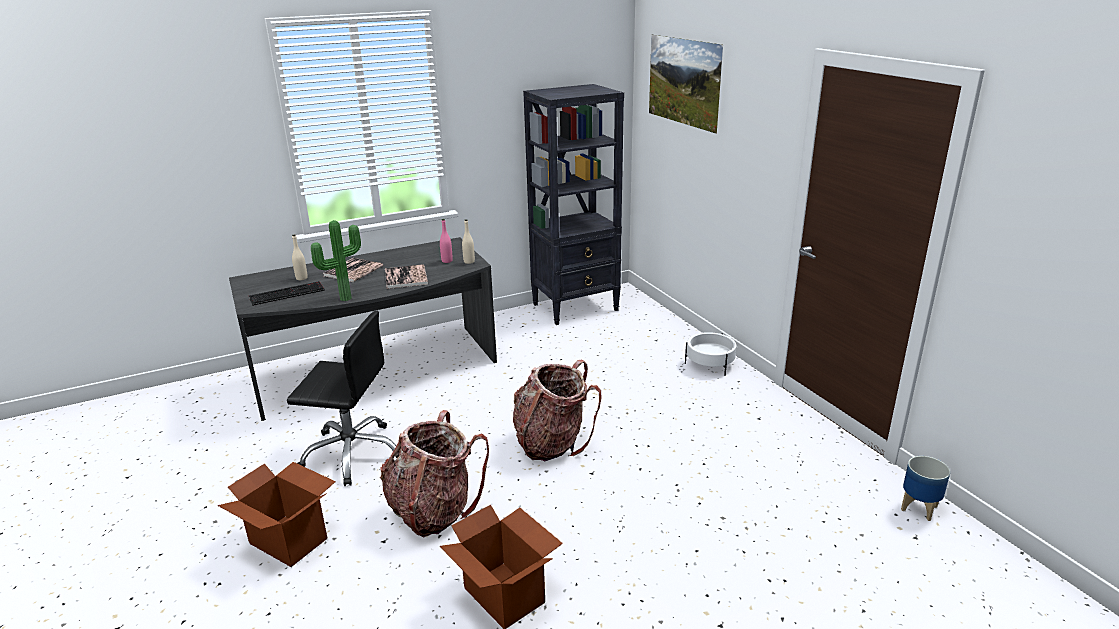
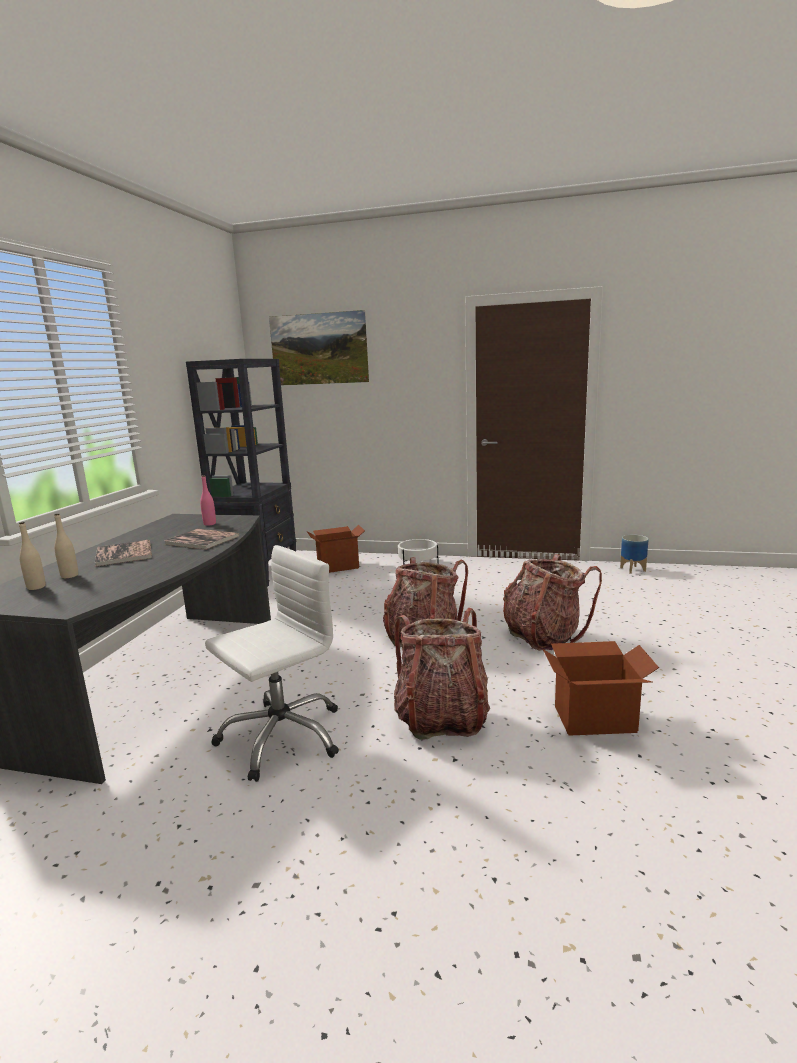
camera: 50 degrees left, 10 degrees down
cardboard box [218,462,336,567] -> cardboard box moved to [307,525,365,573]
keyboard [249,281,325,306] -> none
black office chair [287,311,399,486] -> white office chair [205,545,339,781]
potted plant [311,220,361,301] -> none
beige bottle [462,219,475,264] -> beige bottle moved to [19,522,46,590]
none -> backpack [503,554,602,651]

